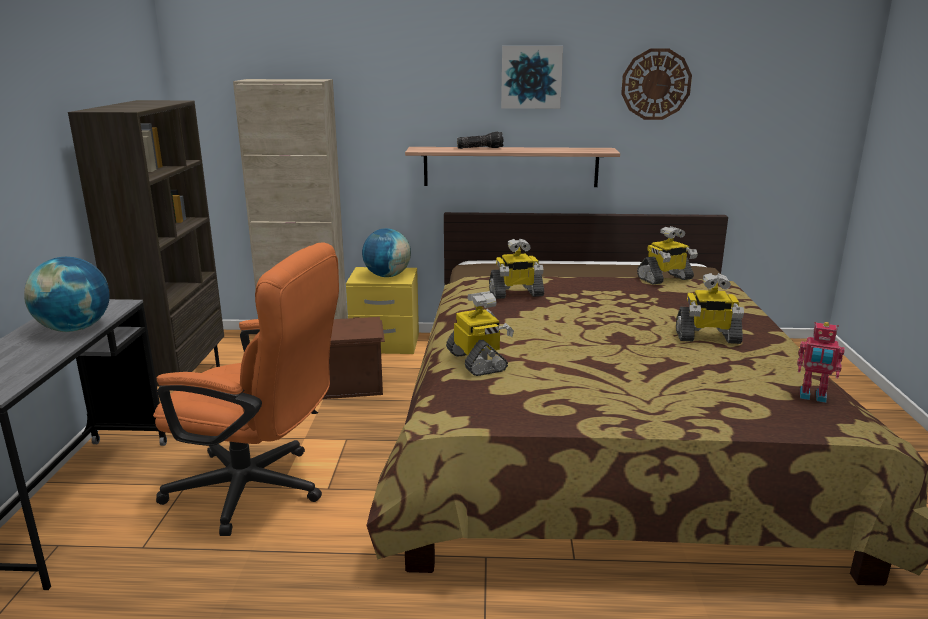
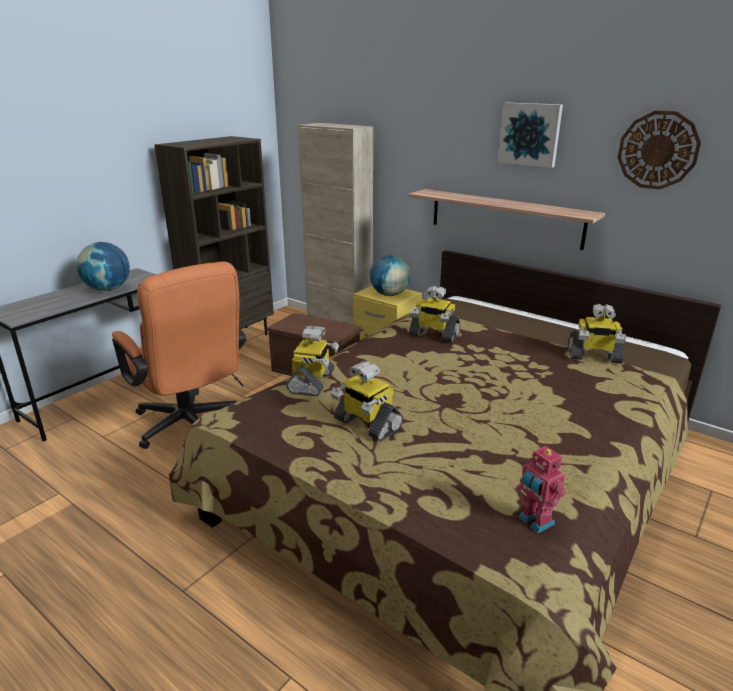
camera: 35 degrees right, 5 degrees up
flashlight [457,132,504,149] -> none
toy robot [676,273,744,344] -> toy robot moved to [331,361,403,441]

